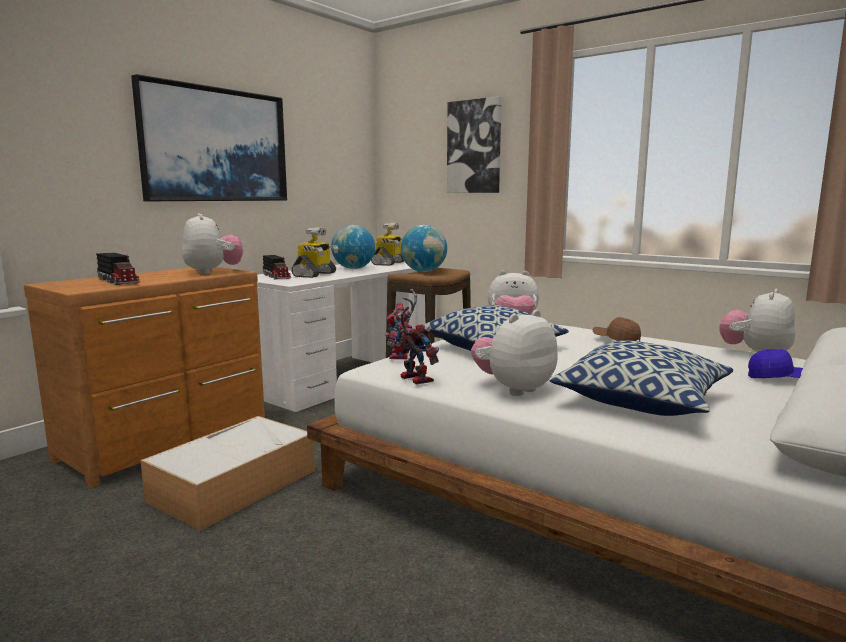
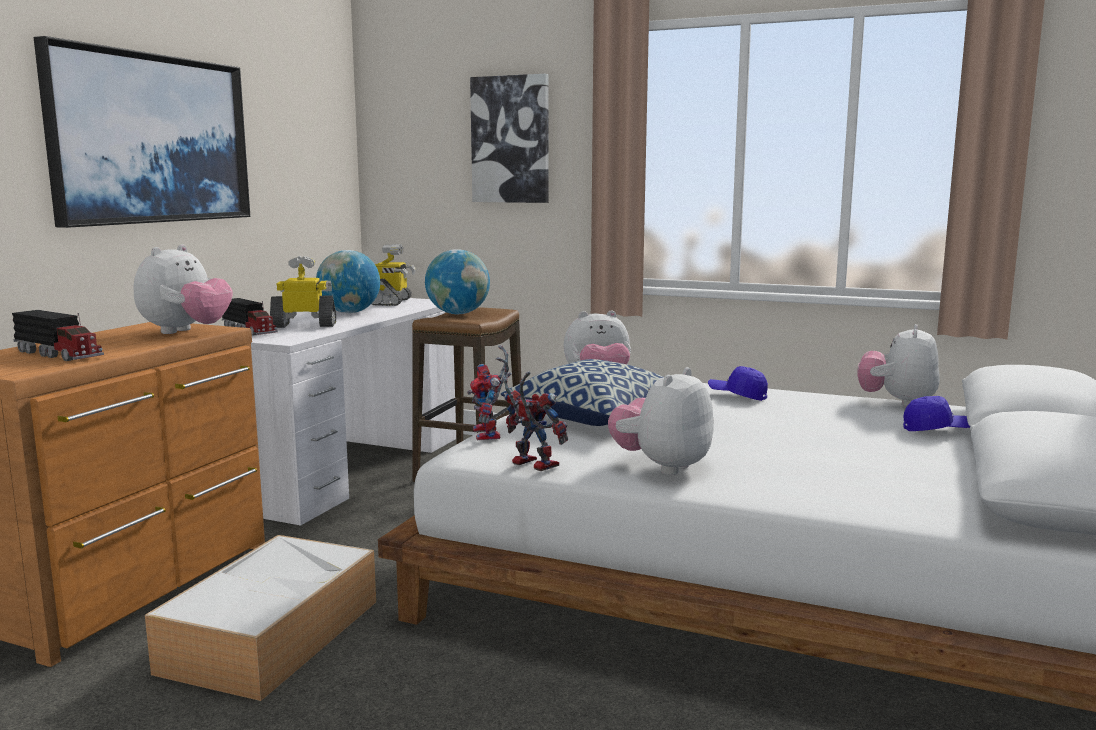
camera: 15 degrees left, 0 degrees up
plush toy [182,213,243,274] -> plush toy turned 60 degrees clockwise [134,245,232,334]
toy robot [291,227,338,278] -> toy robot turned 105 degrees counterclockwise [270,256,336,328]
pillow [550,340,733,416] -> none
brown cap [593,317,641,342] -> blue cap [708,366,768,401]

